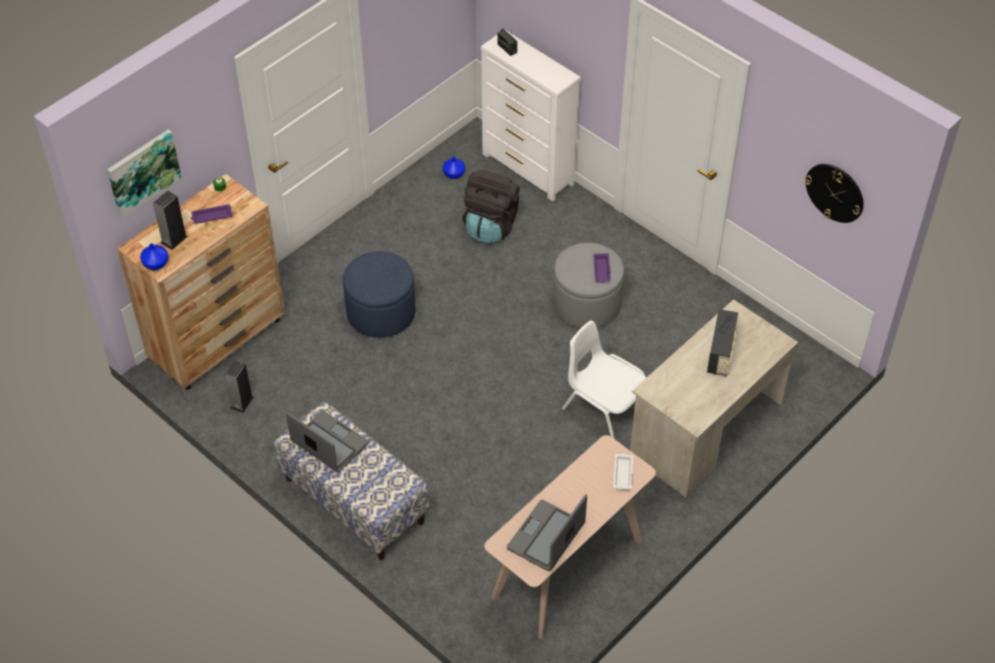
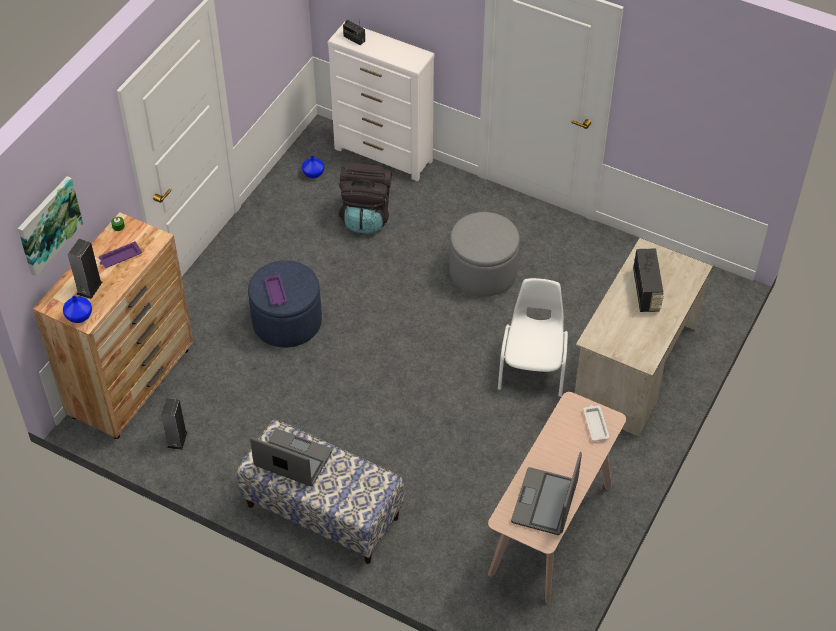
camera: 15 degrees left, 0 degrees up
white chair [562,320,646,439] -> white chair turned 75 degrees clockwise [498,278,568,397]
purple tray [593,254,611,283] -> purple tray moved to [264,274,287,305]
wall clock [805,164,864,223] -> none

